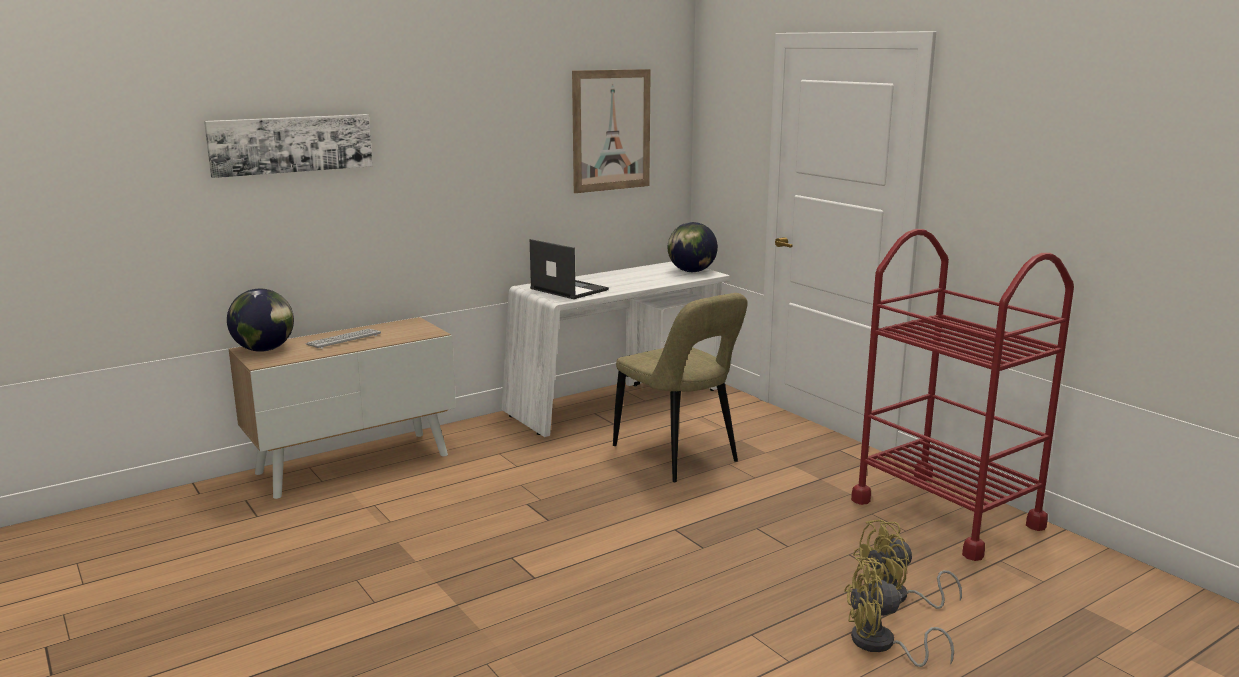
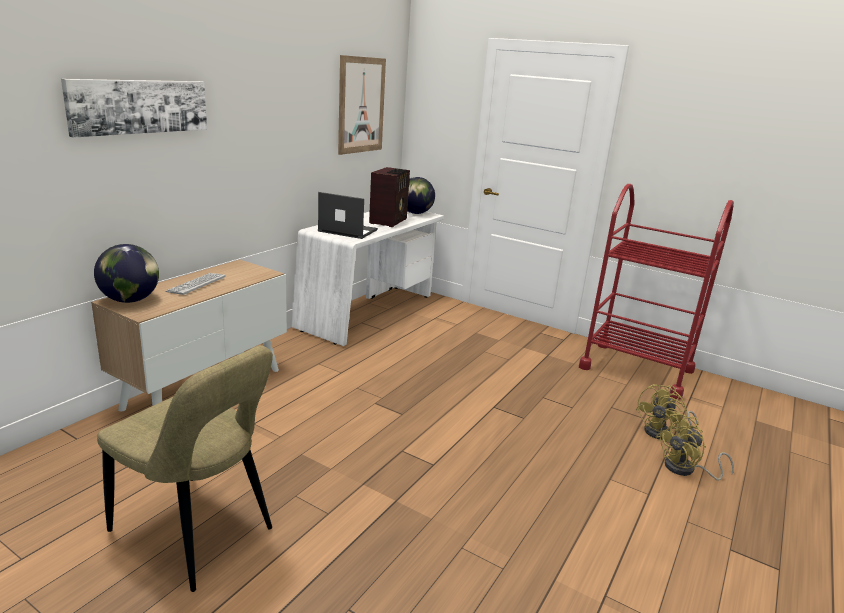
camera: 25 degrees left, 5 degrees up
beige chair [613,293,748,482] -> beige chair moved to [97,345,273,592]
none -> radio [369,167,410,227]

